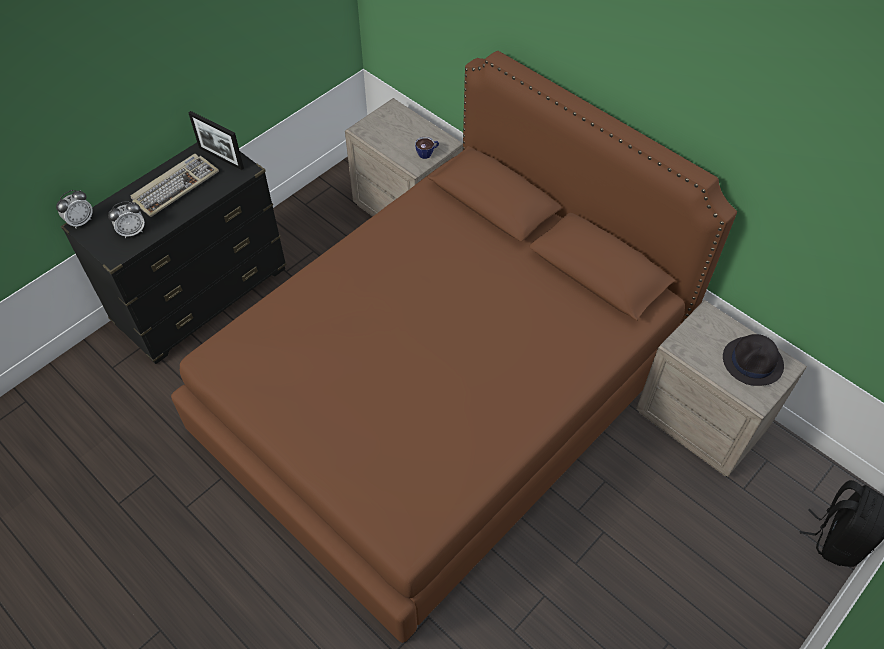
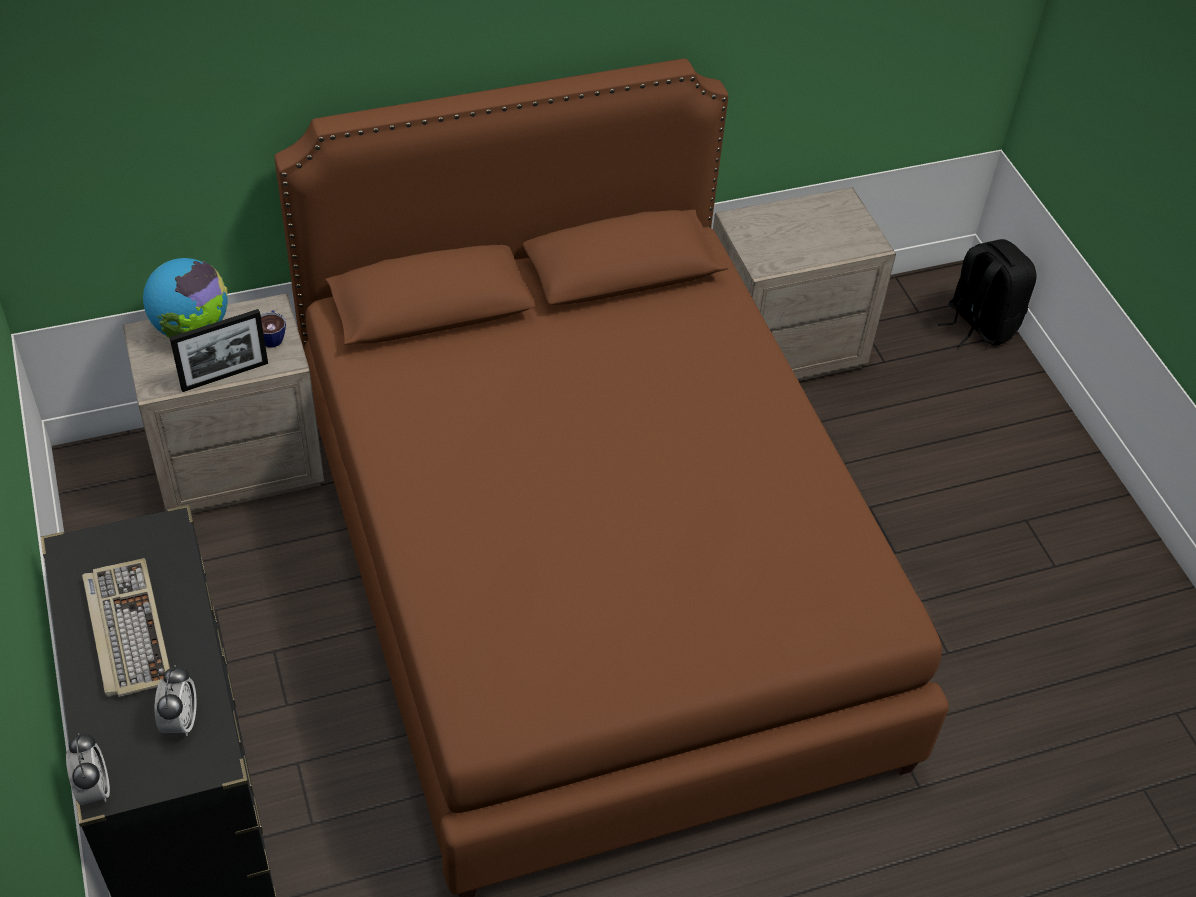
camera: 65 degrees left, 5 degrees down
picture frame [189,111,244,170] -> picture frame moved to [170,309,268,392]
black hat [723,334,784,386] -> none
none -> globe [143,258,228,338]

